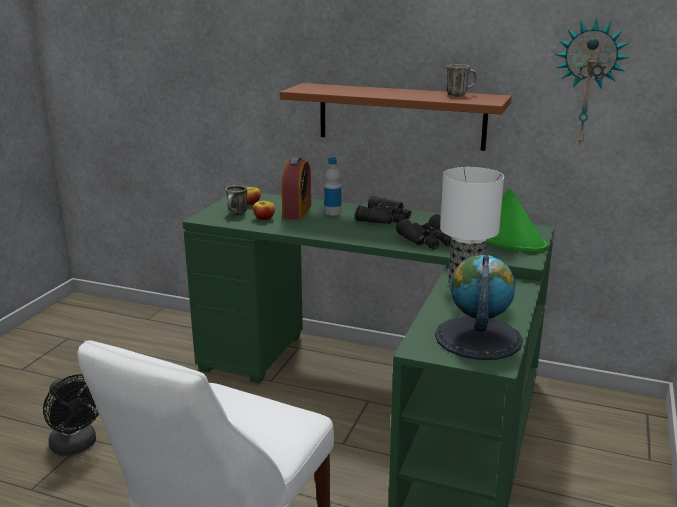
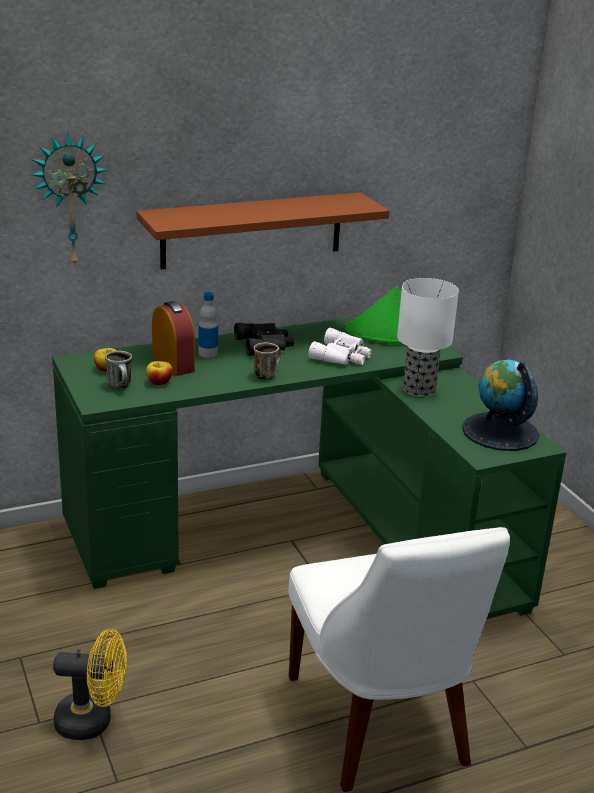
camera: 45 degrees left, 5 degrees up
black fan [43,374,99,456] -> yellow fan [53,629,127,740]
black binoculars [396,214,451,250] -> white binoculars [309,328,372,365]
mug [447,64,477,96] -> mug moved to [254,342,281,380]
wall clock [555,18,629,147] -> wall clock moved to [31,134,108,268]

